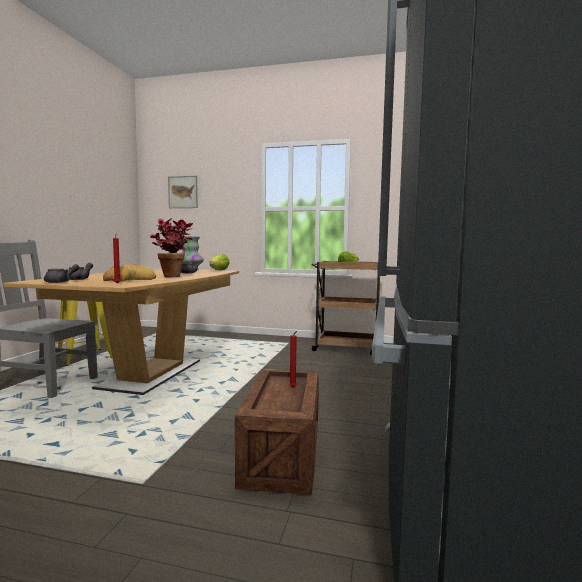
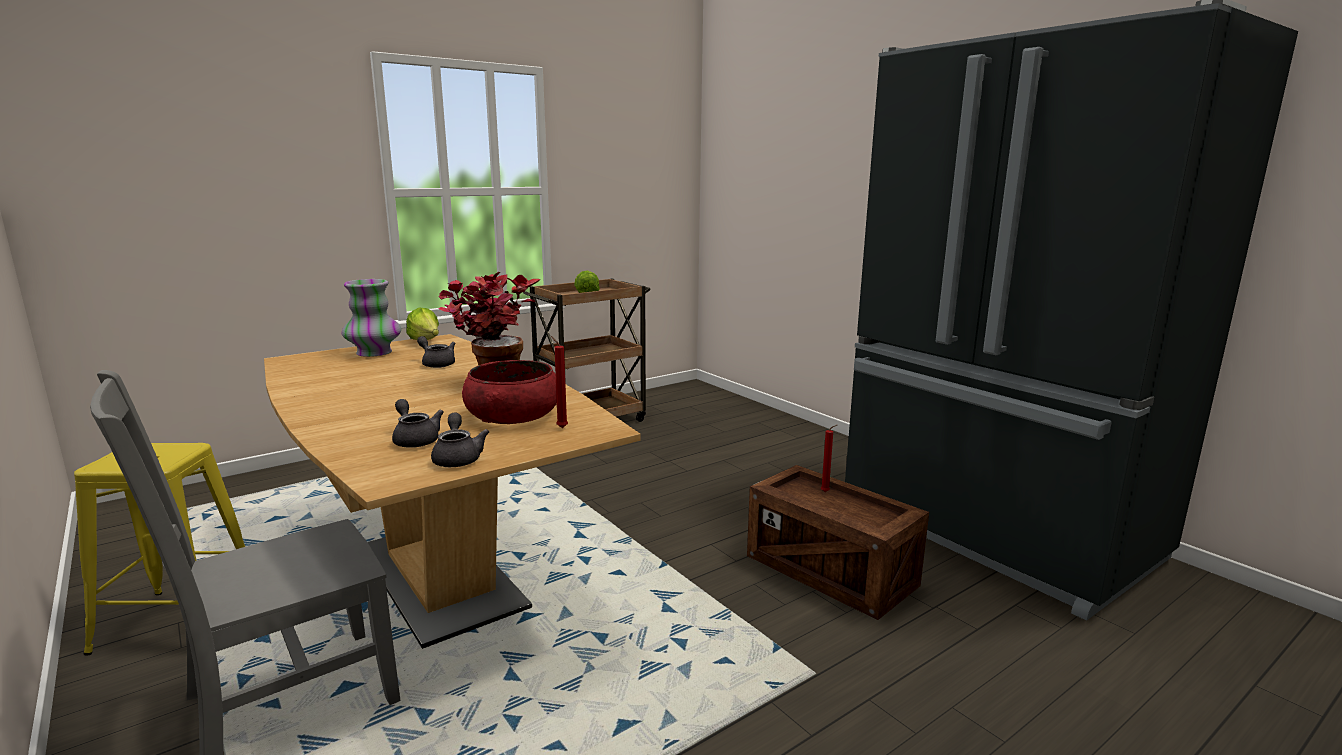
camera: 50 degrees left, 10 degrees up
bread [103,264,156,282] -> red bowl [462,360,557,424]
picture [168,176,198,208] -> none

